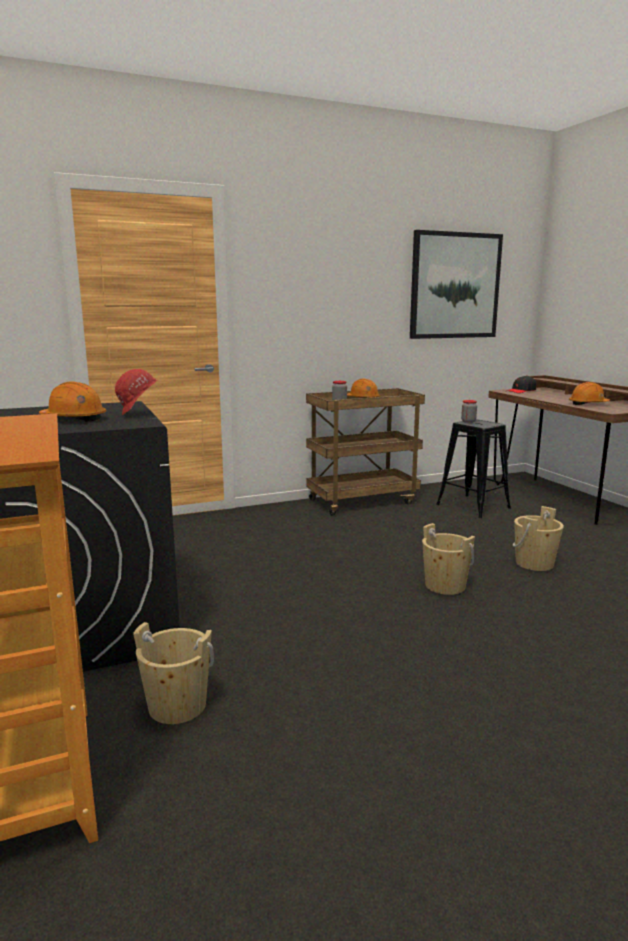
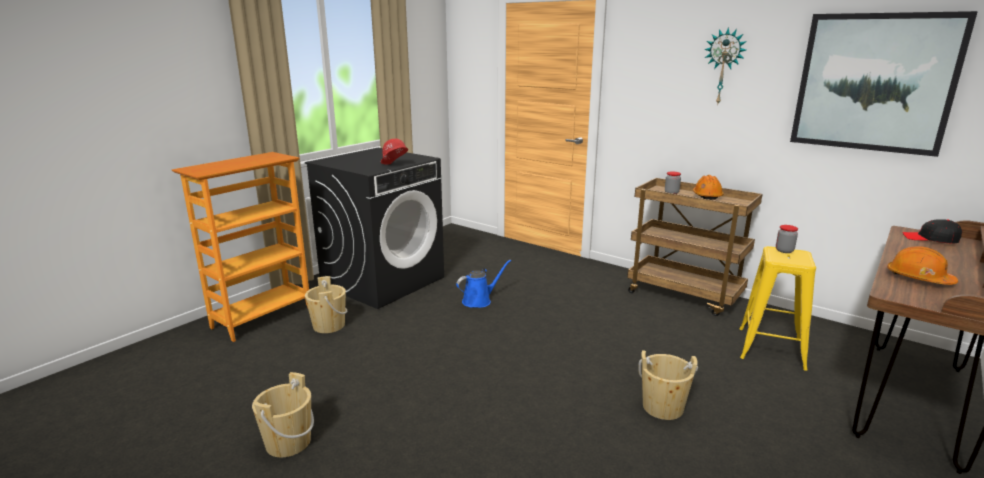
camera: 60 degrees right, 5 degrees up
orange hard hat [39,381,106,422] -> none
beige bucket [422,523,475,595] -> beige bucket moved to [252,372,314,457]
black stool [436,419,511,518] -> yellow stool [739,246,816,371]
none -> blue watering can [456,260,511,308]
none -> wall clock [704,27,747,103]

